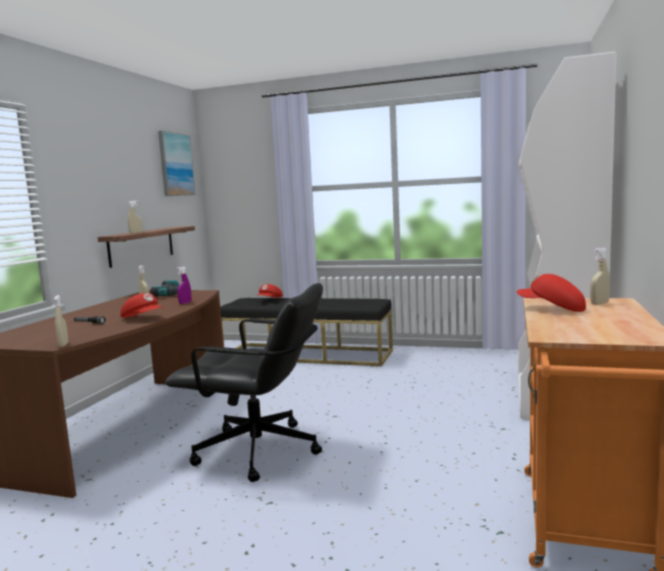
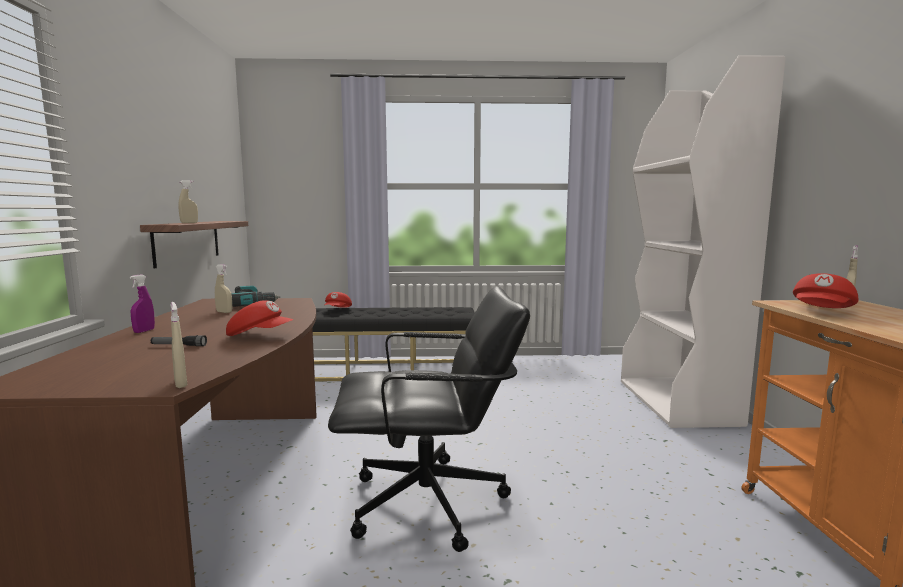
camera: 20 degrees left, 0 degrees up
picture [158,131,196,196] -> none
purple spray bottle [177,266,191,304] -> purple spray bottle moved to [130,274,155,333]
red cap [517,274,586,312] -> red cap turned 60 degrees counterclockwise [793,273,859,308]

